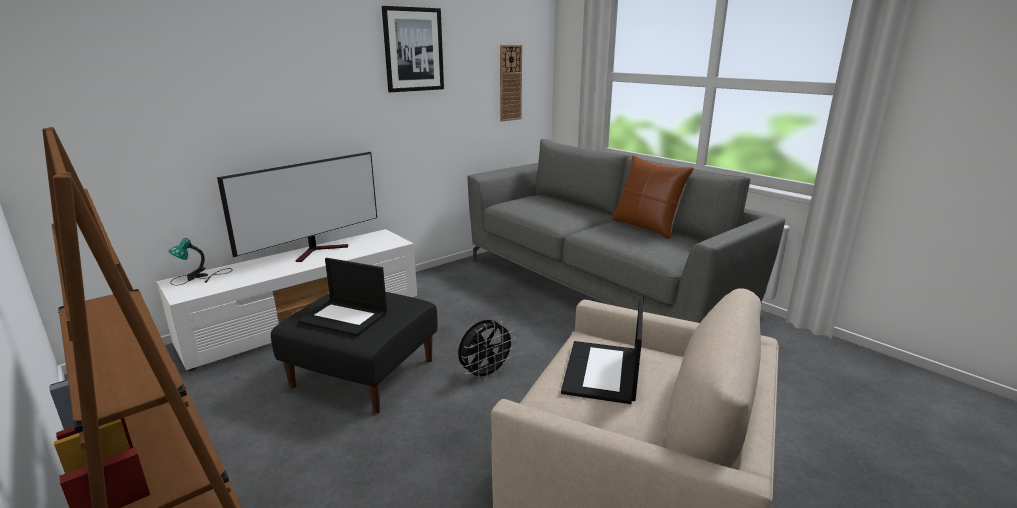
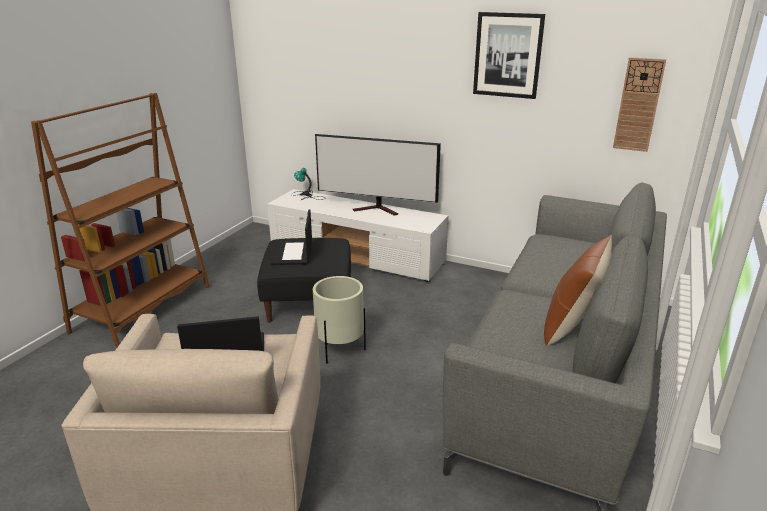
camera: 65 degrees right, 5 degrees up
black fan [458,320,515,381] -> beige planter [313,276,366,364]

